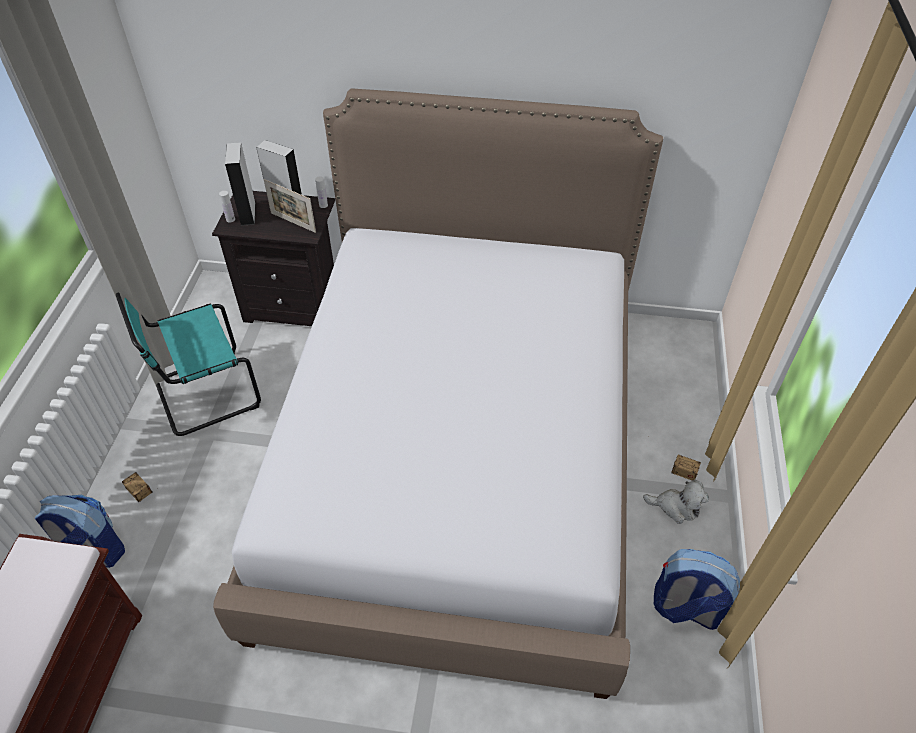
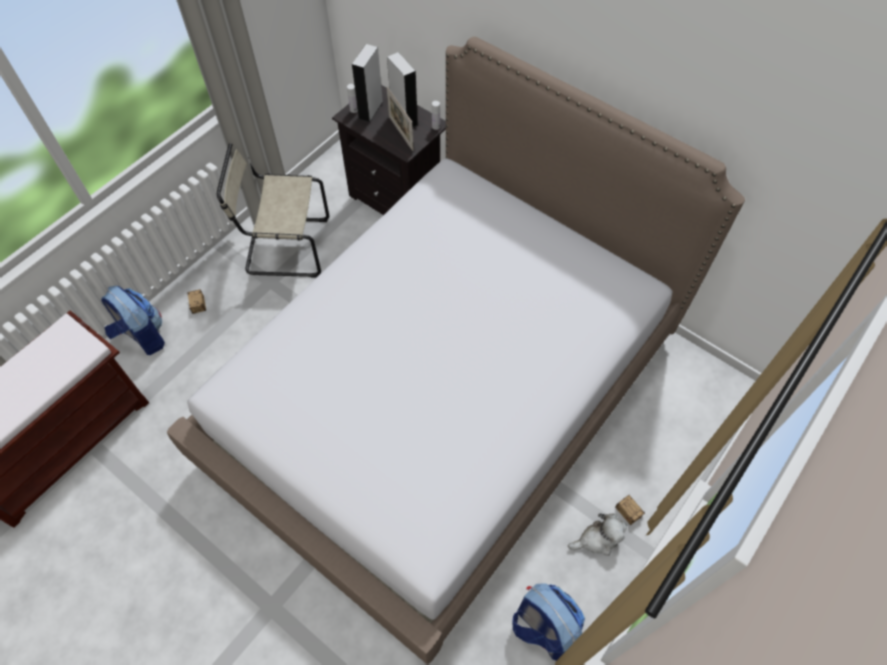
camera: 30 degrees right, 10 degrees up
turquoise chair [116,293,261,436] -> beige chair [217,143,329,278]
plush toy [643,480,709,524] -> plush toy turned 60 degrees counterclockwise [568,514,627,556]

